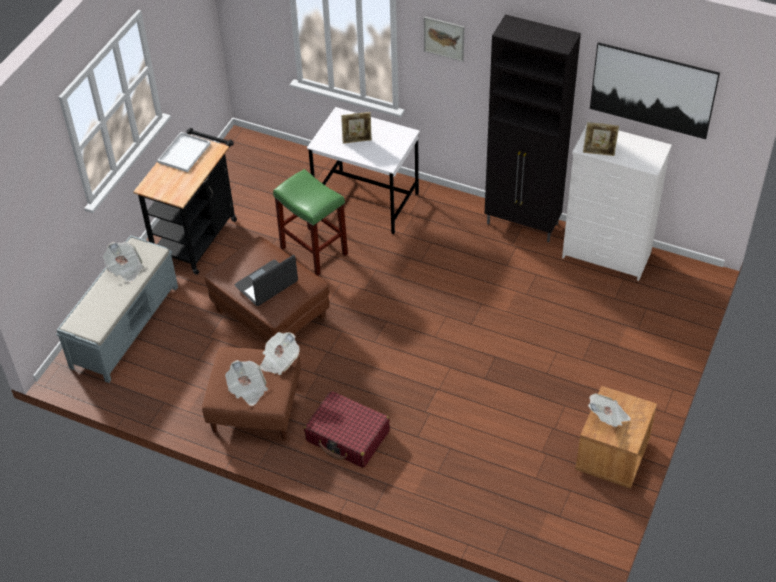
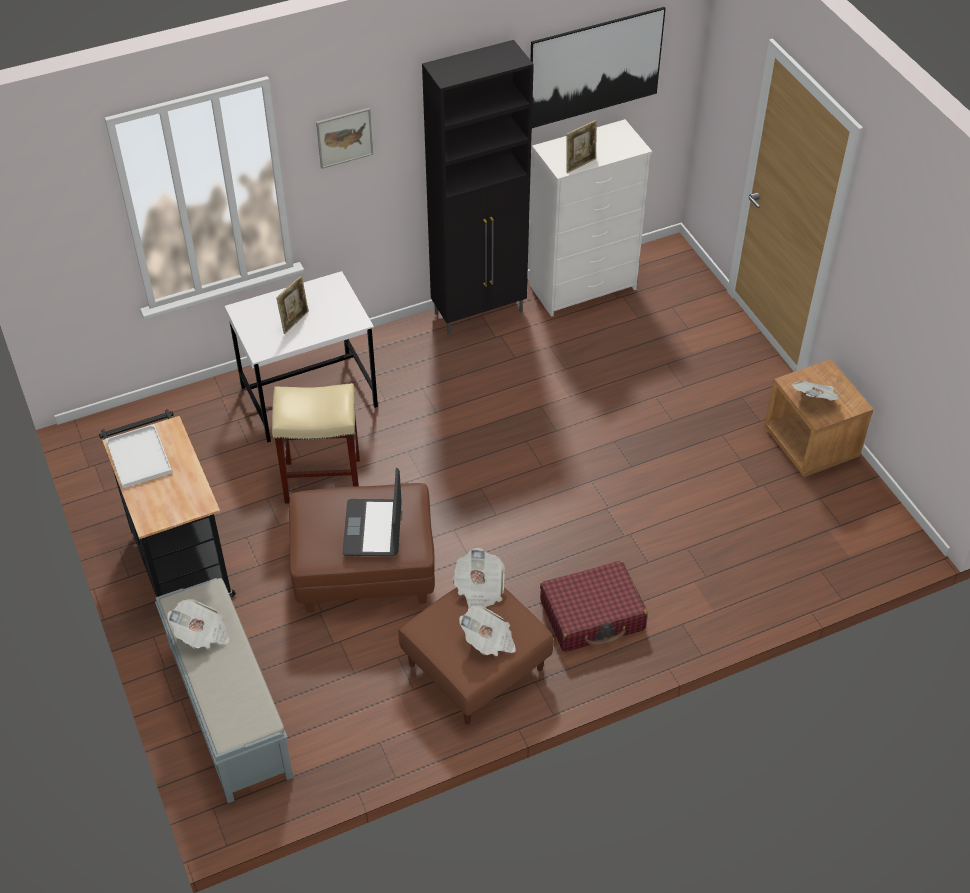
camera: 50 degrees left, 0 degrees up
green stool [273,169,348,276] -> beige stool [272,383,360,504]

